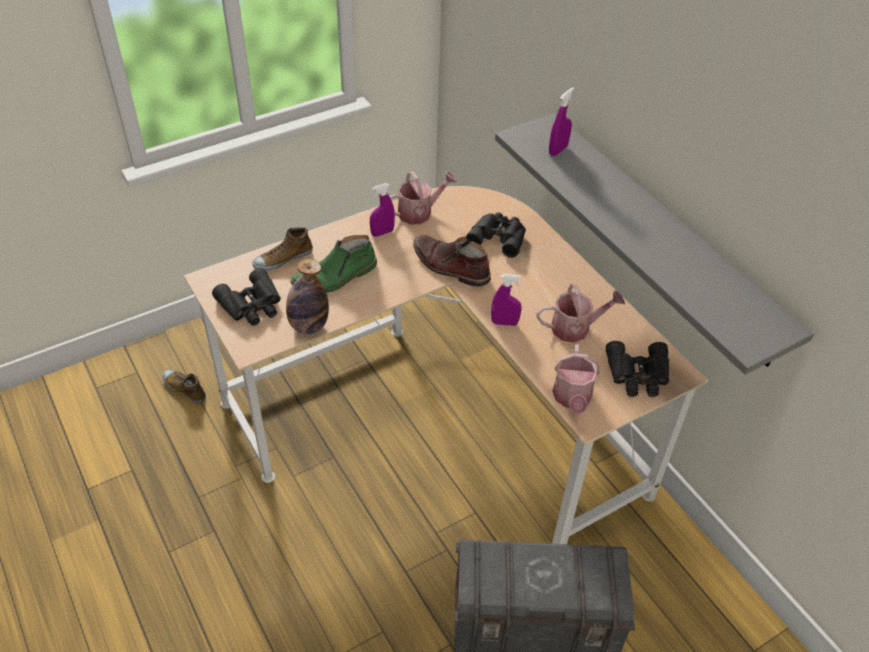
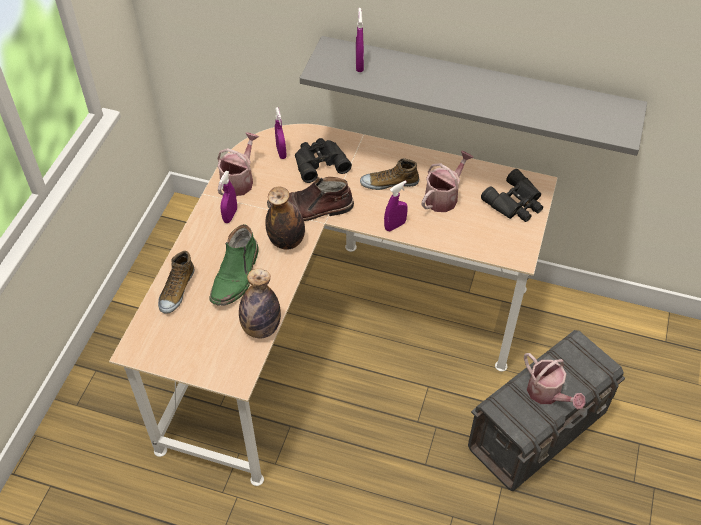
camera: 40 degrees left, 5 degrees up
shoe [162,370,206,403] -> shoe moved to [360,158,419,190]
black binoculars [212,268,281,326] -> none
watering can [552,344,600,415] -> watering can moved to [524,353,585,409]
none -> bottle [265,187,305,250]
none -> purple spray bottle [275,107,287,159]

